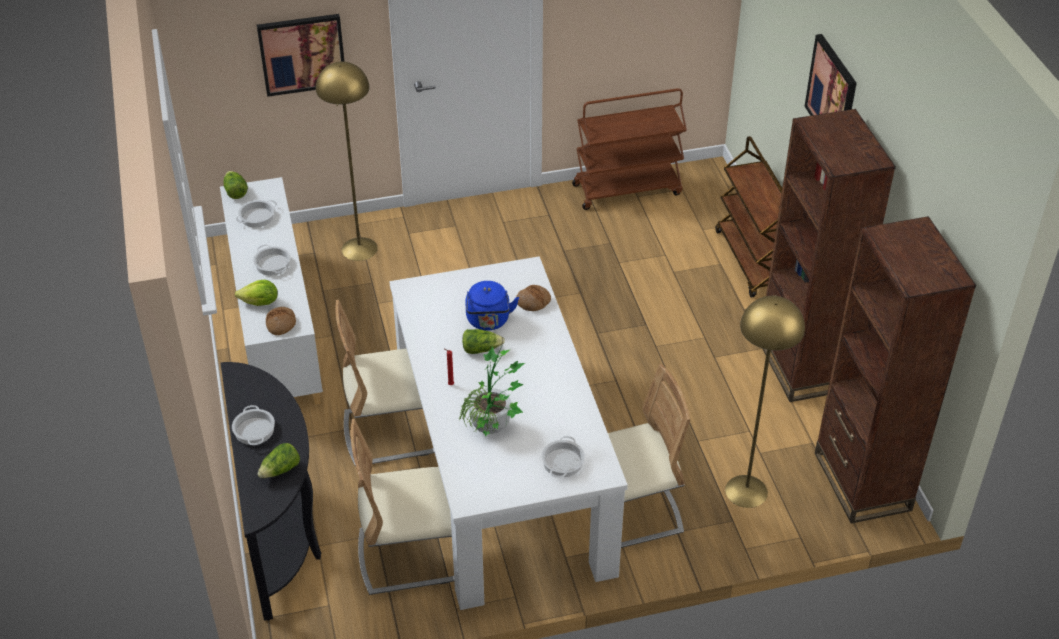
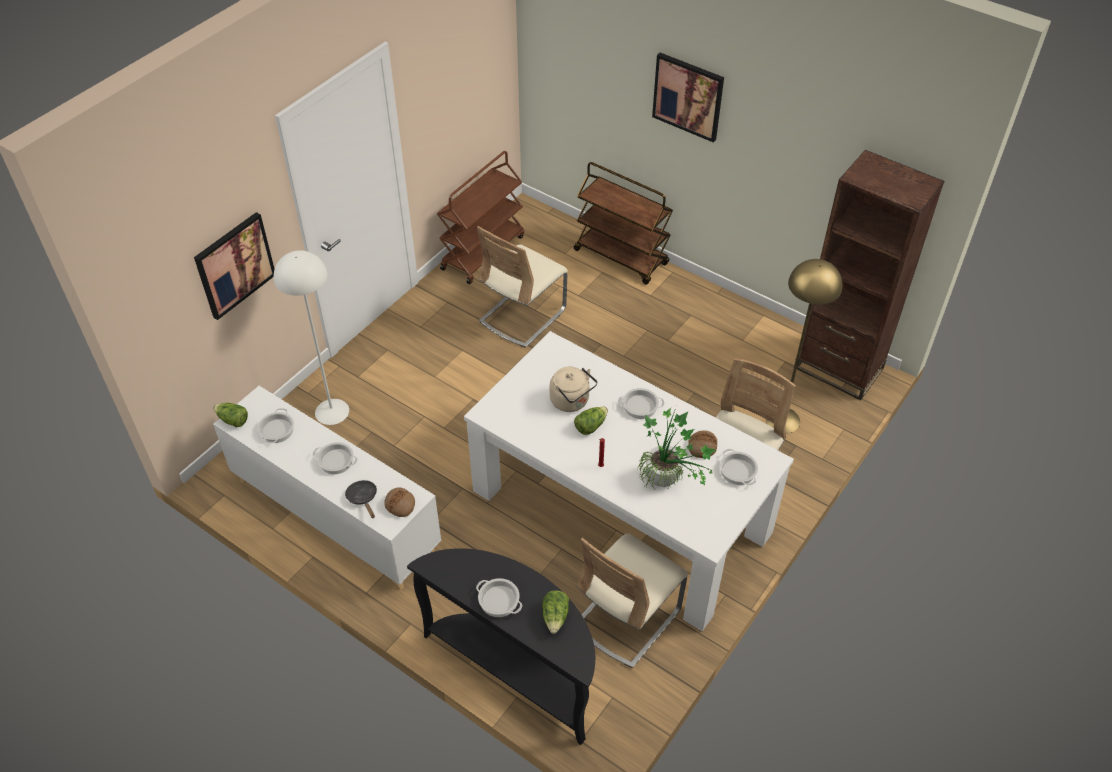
camera: 40 degrees left, 5 degrees up
lettuce [235,280,278,306] -> black frying pan [345,480,377,518]
yellow floor lamp [316,62,378,261] -> white floor lamp [274,250,349,425]
beige chair [335,300,435,467] -> beige chair moved to [477,226,568,348]
blue kettle [465,281,519,331] -> beige kettle [550,367,598,412]
bread [516,285,551,311] -> bread moved to [688,430,717,458]
brown bookcase [762,109,896,402] -> none
none -> cooking pot [618,388,664,419]

